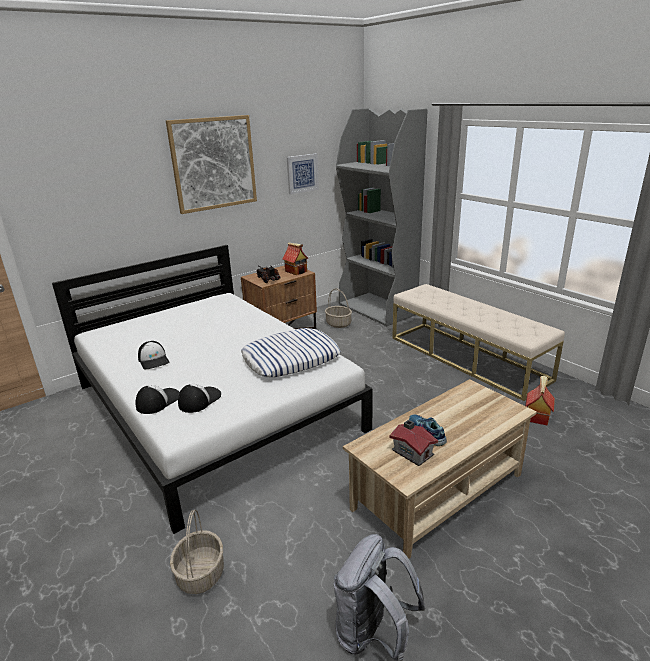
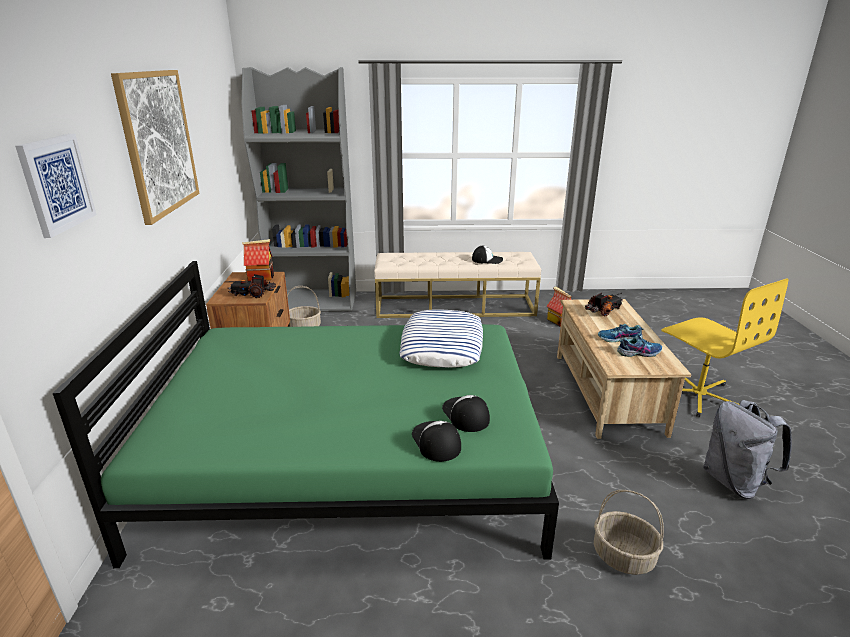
camera: 55 degrees left, 0 degrees up
white bed [52,245,373,534] -> green bed [53,261,559,568]
cap [138,341,169,369] -> cap moved to [472,245,503,264]
picture [287,154,319,194] -> picture moved to [15,134,97,238]
toy house [389,420,438,466] -> shoe [617,333,662,357]
none -> toy truck [585,293,623,316]
none -> yellow office chair [662,278,788,417]

